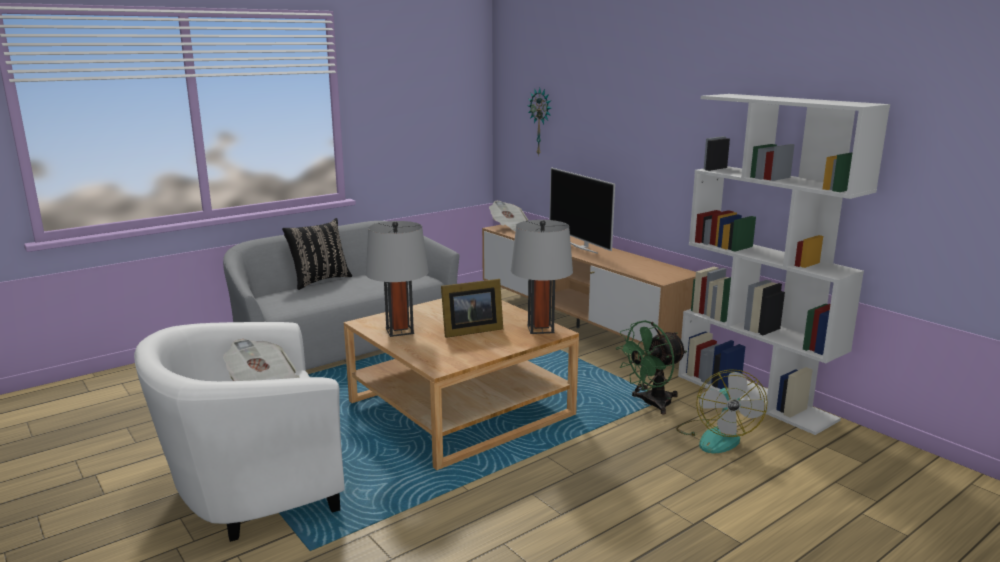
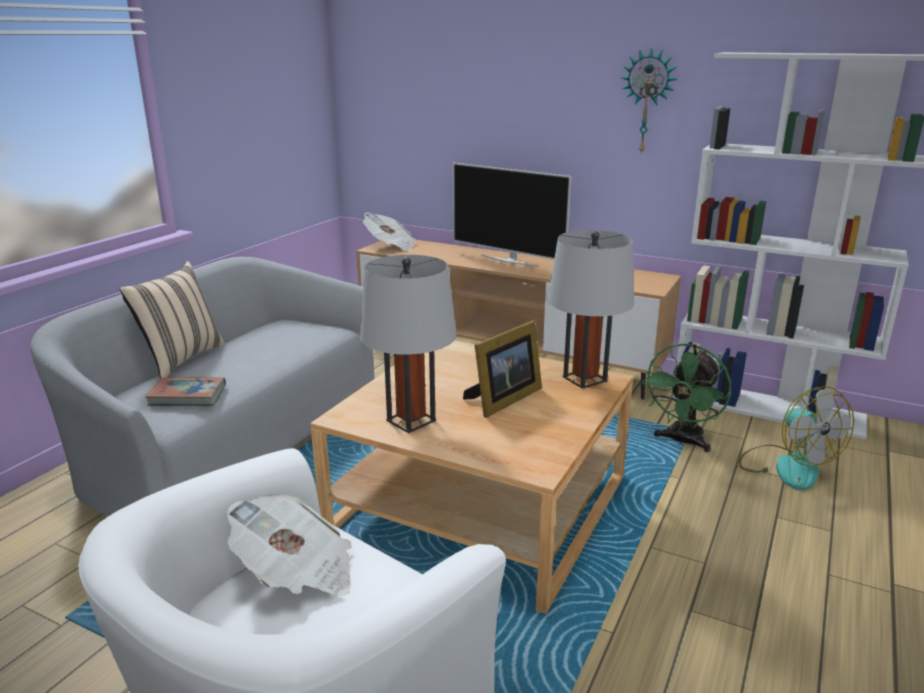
camera: 25 degrees left, 5 degrees up
black pillow [282,218,352,290] -> beige pillow [119,261,225,378]
wall clock [527,88,551,157] -> wall clock moved to [621,47,677,155]
none -> book [145,378,226,406]

